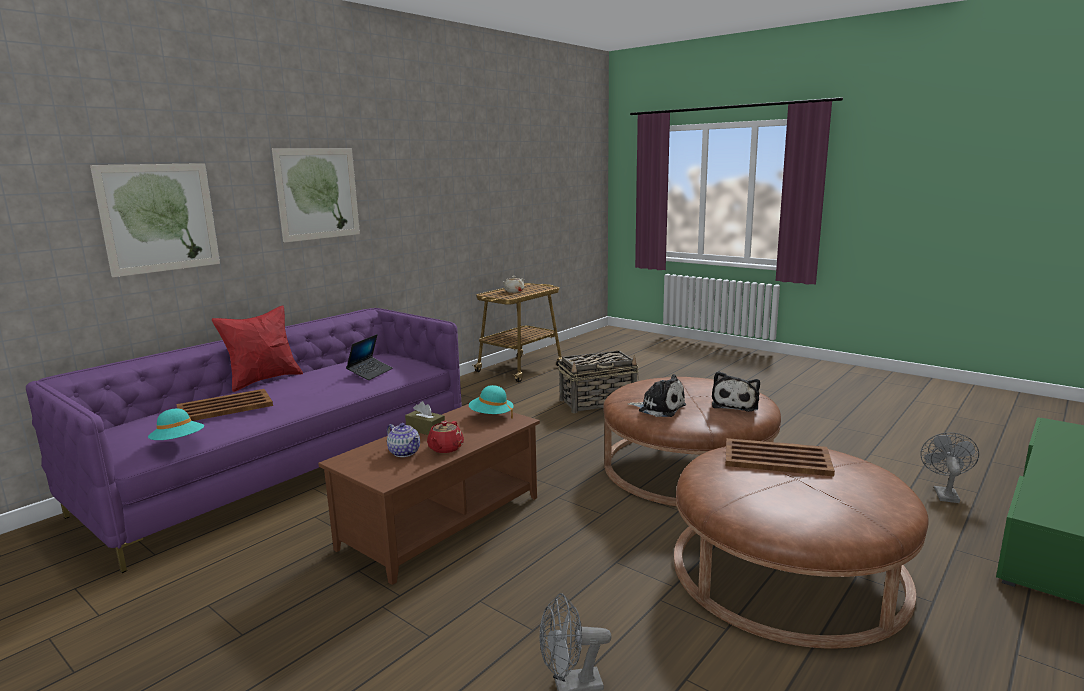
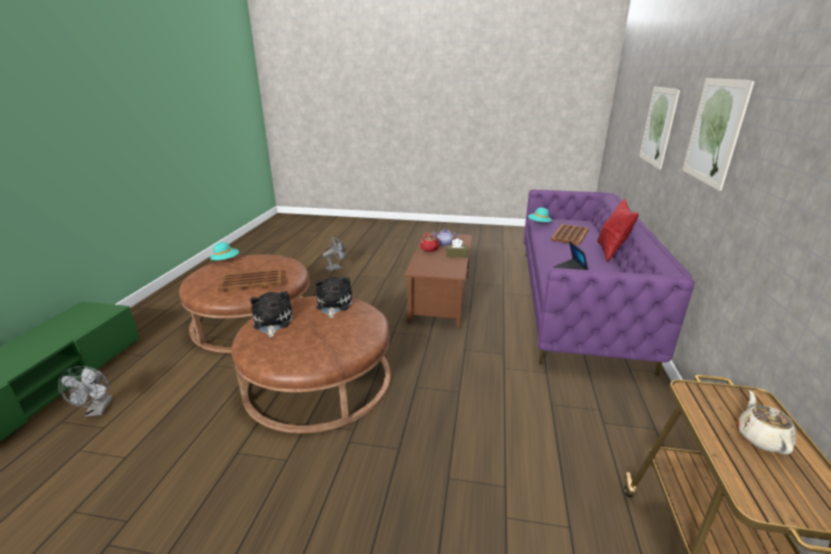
camera: 150 degrees right, 10 degrees up
turquoise hat [469,385,514,419] -> turquoise hat moved to [210,242,239,262]
basket [558,351,639,413] -> none
plush toy [628,374,686,417] -> plush toy turned 90 degrees clockwise [315,277,352,318]

